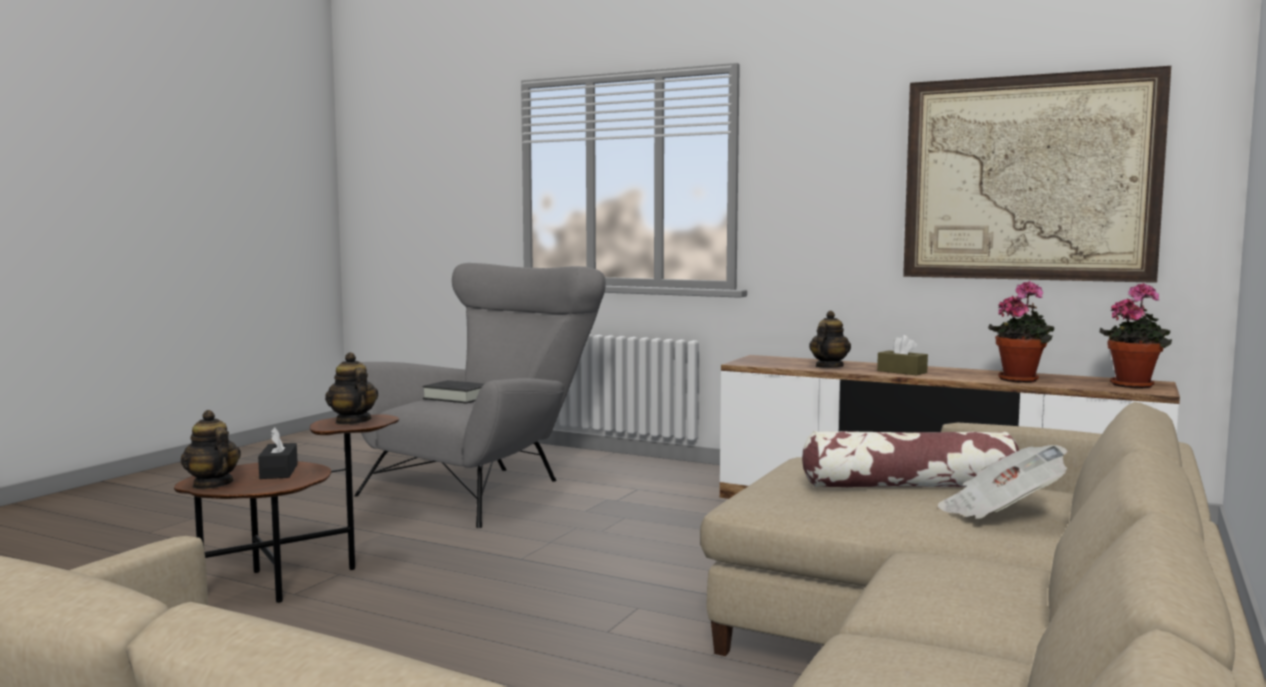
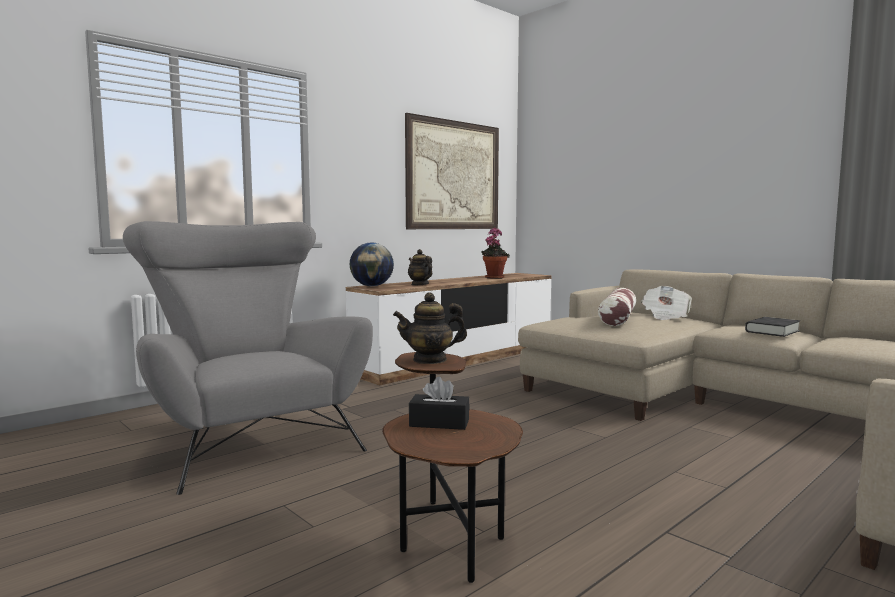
camera: 70 degrees left, 0 degrees up
teapot [181,410,241,489] -> none
black book [422,380,484,404] -> black book moved to [745,317,800,337]
brown tissue box [877,335,928,375] -> none
potted plant [1100,283,1172,388] -> none
none -> globe [349,242,394,286]

